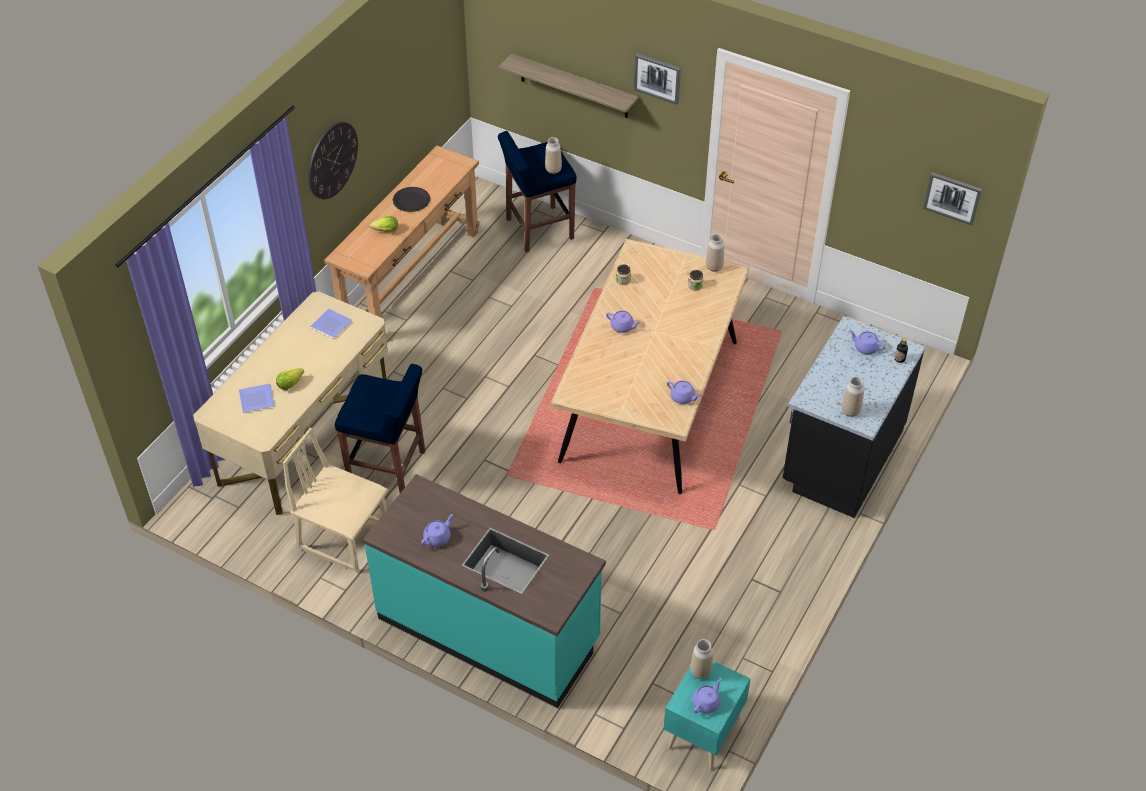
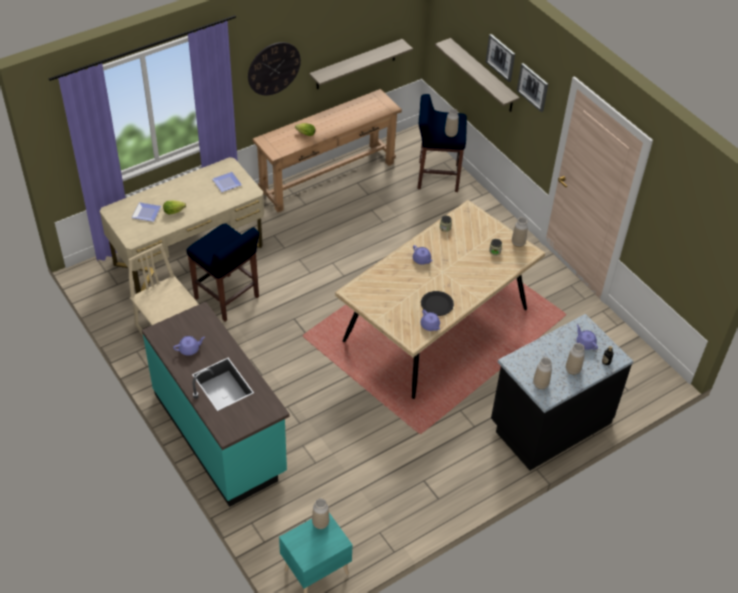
camera: 25 degrees right, 0 degrees up
black plate [393,187,430,212] -> black plate moved to [421,291,454,316]
purple teapot [692,678,721,713] -> none
picture [923,172,982,225] -> picture moved to [486,34,515,82]
none -> shelf [309,39,413,89]
none -> vase [566,343,585,375]

